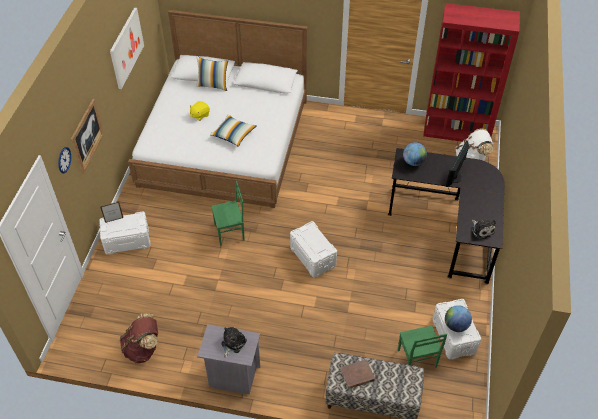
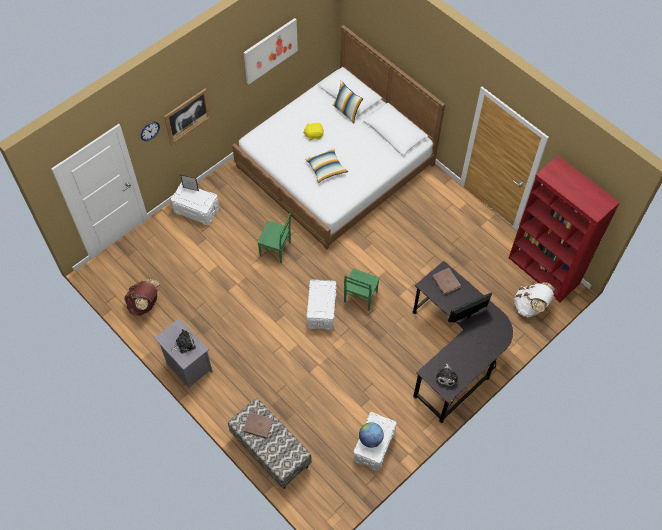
camera: 35 degrees right, 10 degrees up
green chair [398,326,447,368] -> green chair moved to [344,268,380,311]
globe [403,142,427,166] -> brown book [432,268,461,295]

